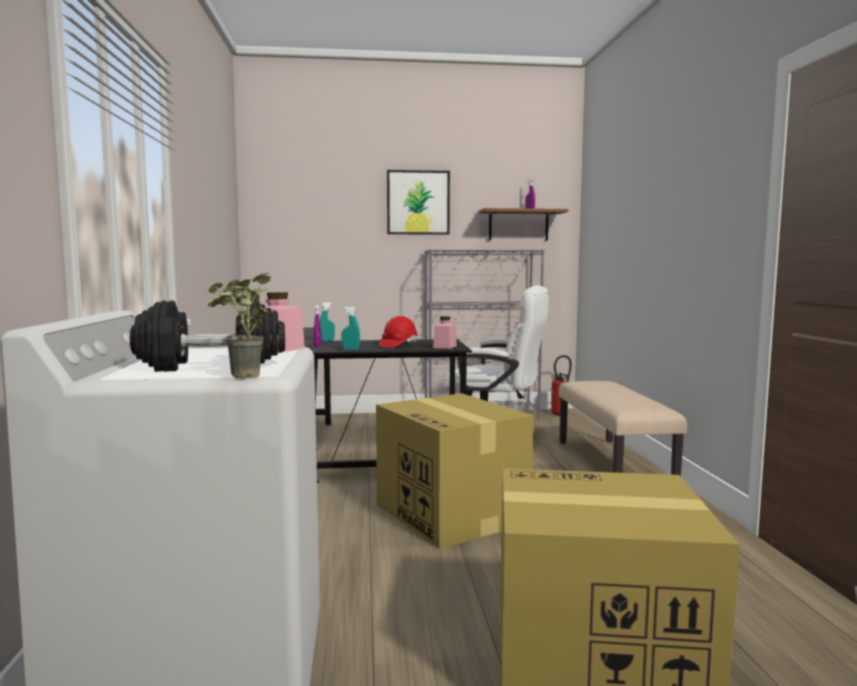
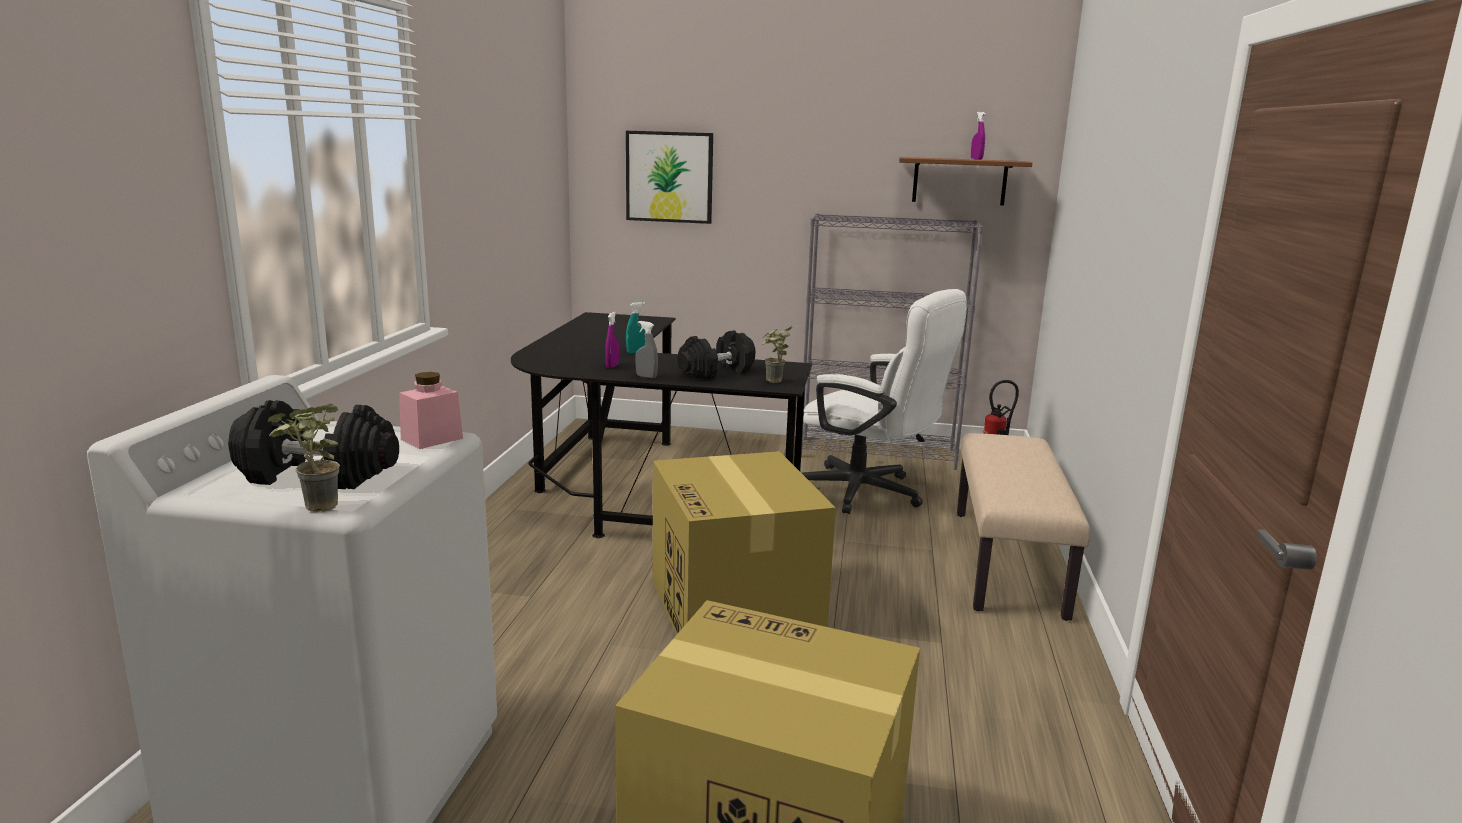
camera: 15 degrees right, 10 degrees up
turquoise spray bottle [341,307,360,350] -> grey spray bottle [635,321,658,379]
red hard hat [379,316,418,348] -> black dumbbell [678,330,755,380]
picture [387,170,450,235] -> picture moved to [626,131,713,224]
pink jar [433,316,457,349] -> potted plant [762,326,792,383]

